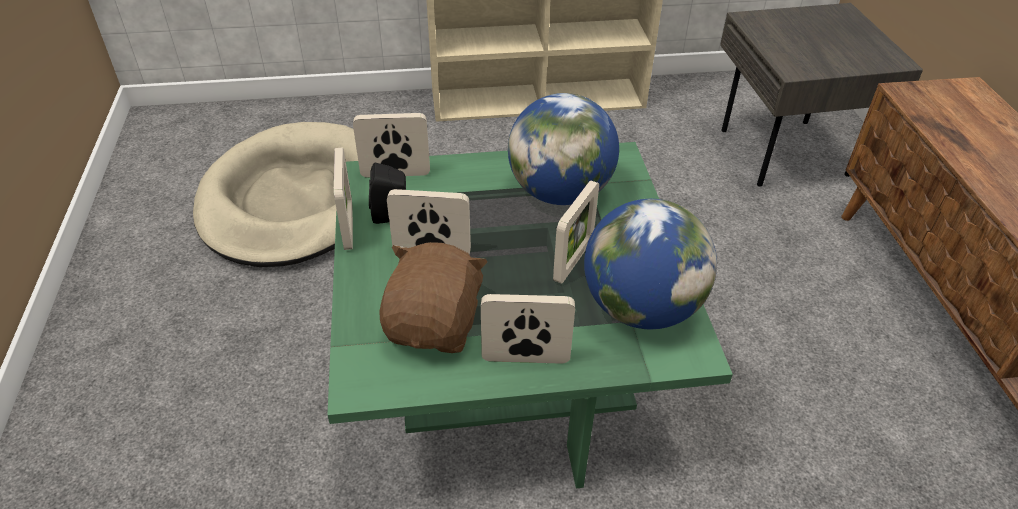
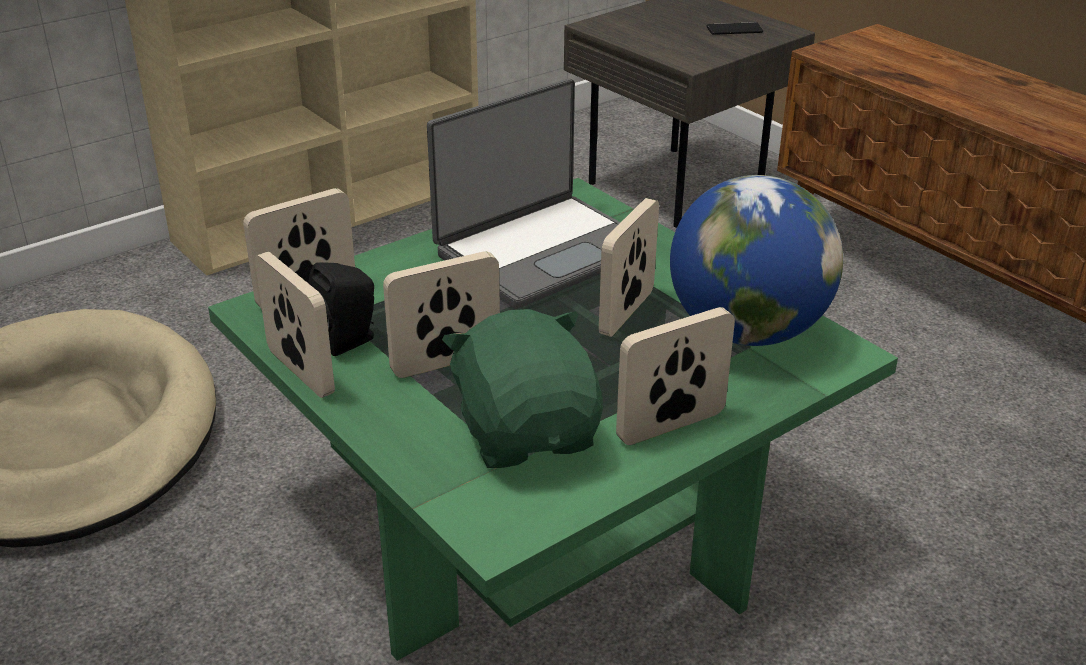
camera: 30 degrees left, 10 degrees down
brown plush toy [379,242,488,353] -> green plush toy [442,309,603,468]
globe [508,93,619,205] -> laptop [427,78,621,309]
picture frame [553,180,599,284] -> picture frame turned 150 degrees counterclockwise [599,198,659,337]
none -> phone [706,22,763,35]

